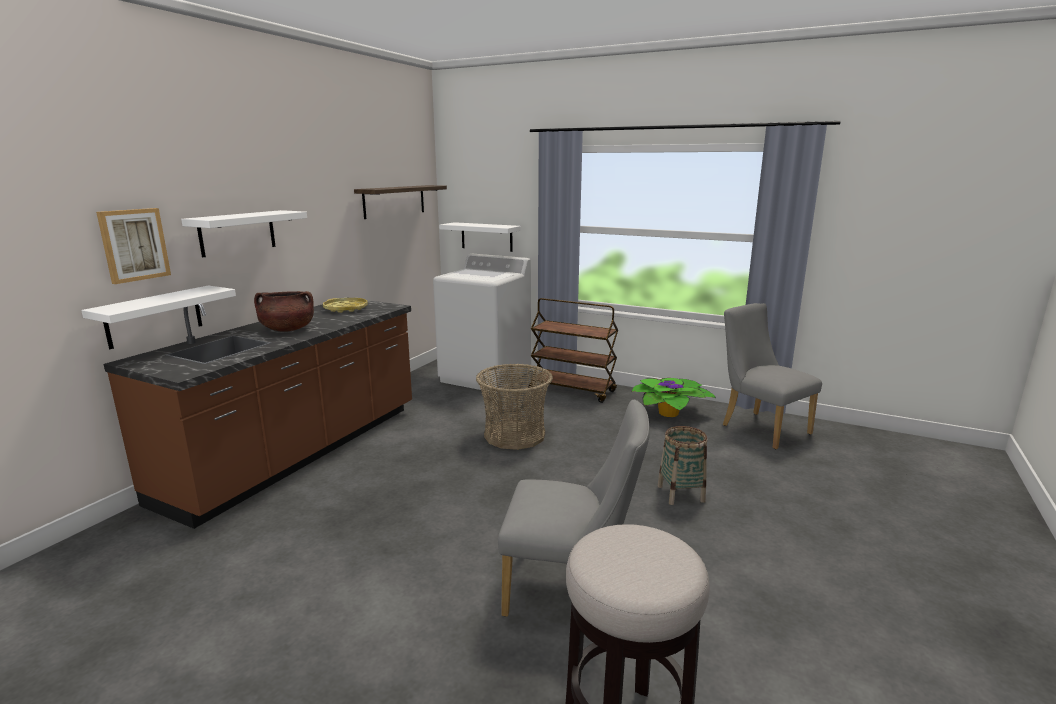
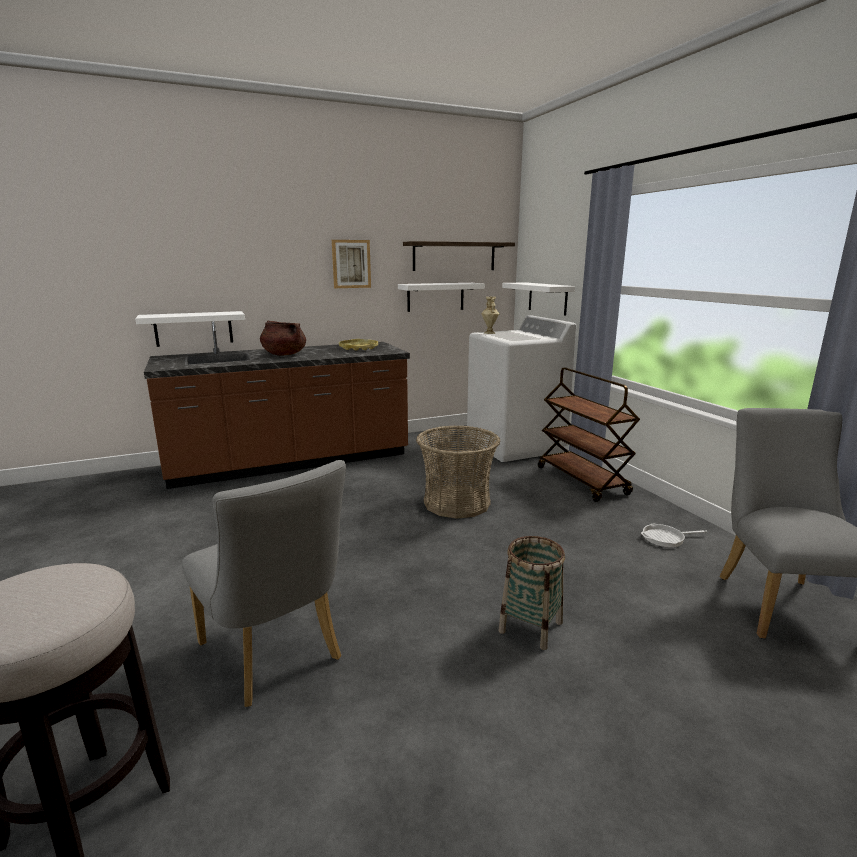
camera: 40 degrees right, 0 degrees up
picture [96,208,171,284] -> picture moved to [332,240,371,288]
white shelf [181,210,307,257] -> white shelf moved to [398,283,485,312]
potted plant [631,378,716,417] -> frying pan [641,524,707,547]
none -> beige vase [481,297,499,334]

